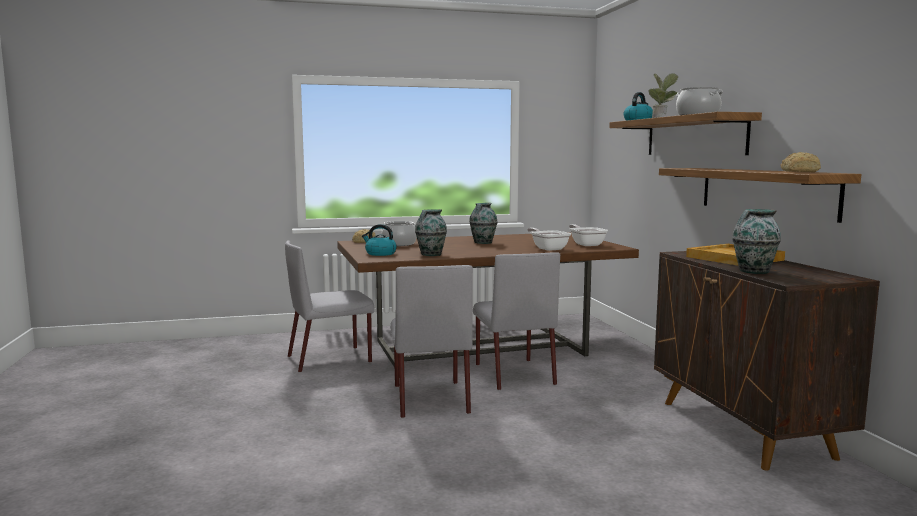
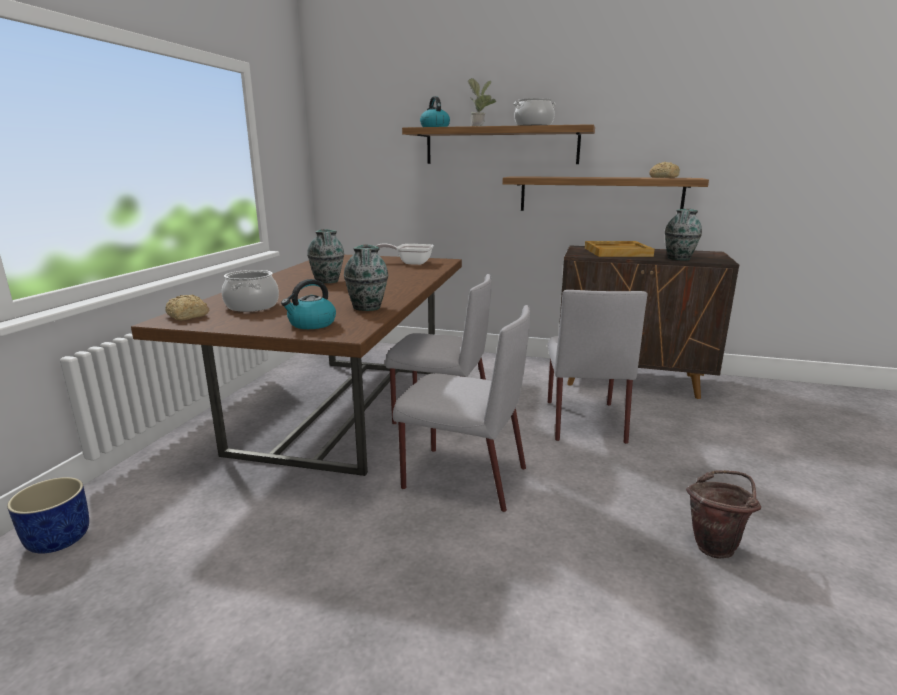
camera: 60 degrees left, 10 degrees up
grey chair [285,240,375,373] -> grey chair moved to [548,290,647,444]
frying pan [527,228,571,251] -> none
none -> blue planter [7,477,89,554]
none -> brown bucket [686,470,761,558]

